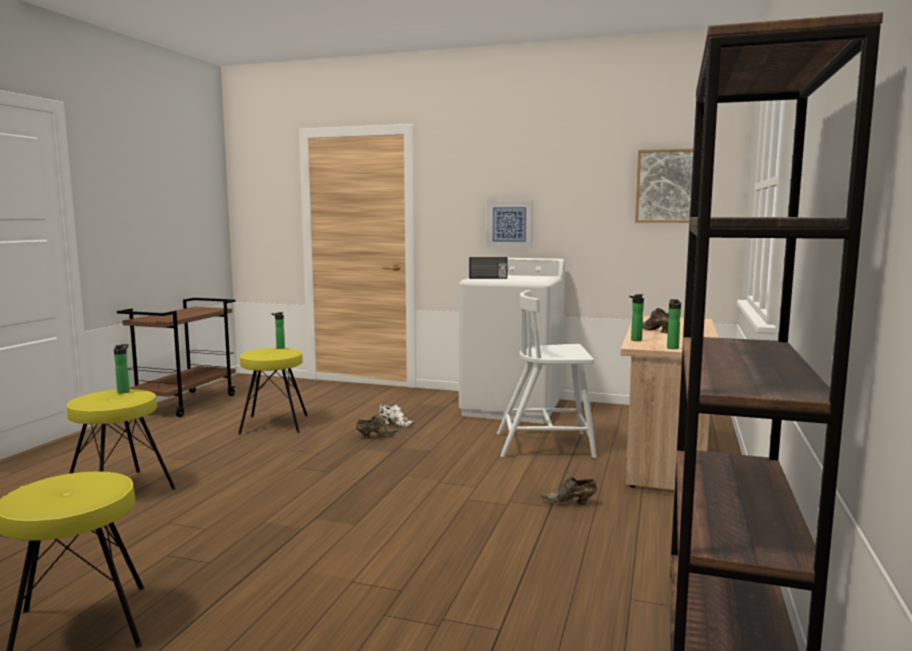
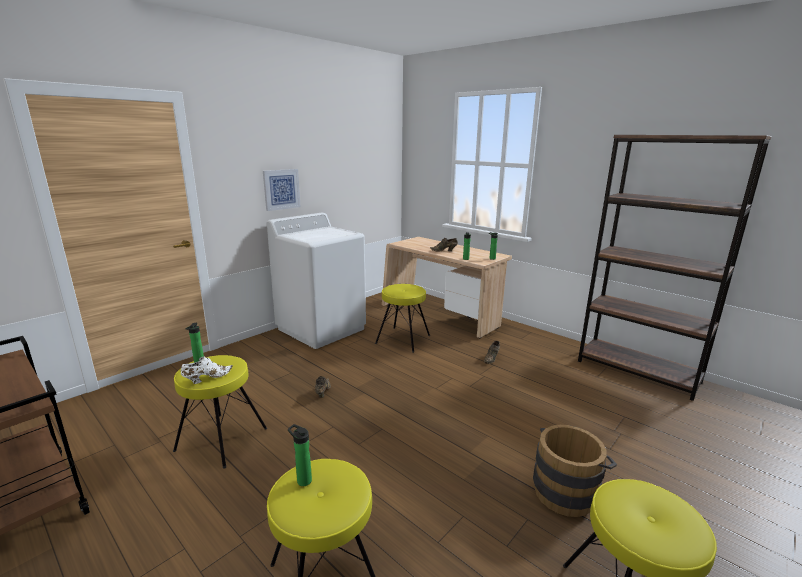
camera: 65 degrees left, 10 degrees up
white shoe [379,404,414,427] -> white shoe moved to [181,357,233,384]
radio [469,257,508,279] -> none
white chair [497,290,597,458] -> yellow stool [375,284,430,353]
picture [635,148,715,223] -> none
none -> brown bucket [533,425,617,517]

